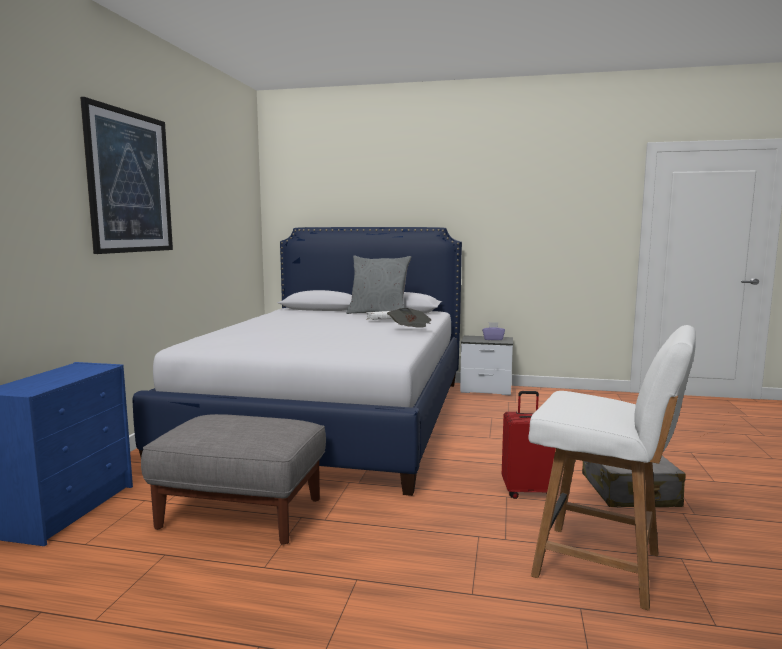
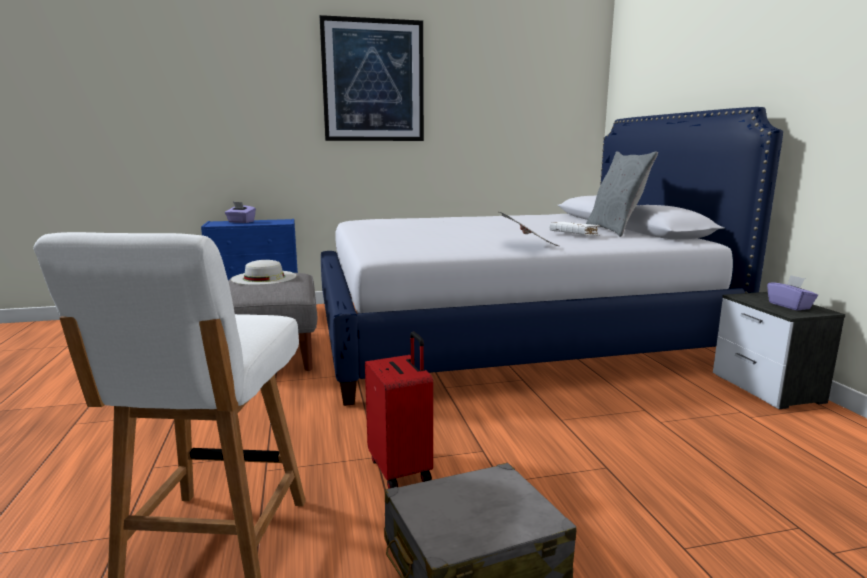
camera: 65 degrees right, 5 degrees up
none -> purple tissue box [225,202,256,223]
none -> white hat [231,260,296,285]

